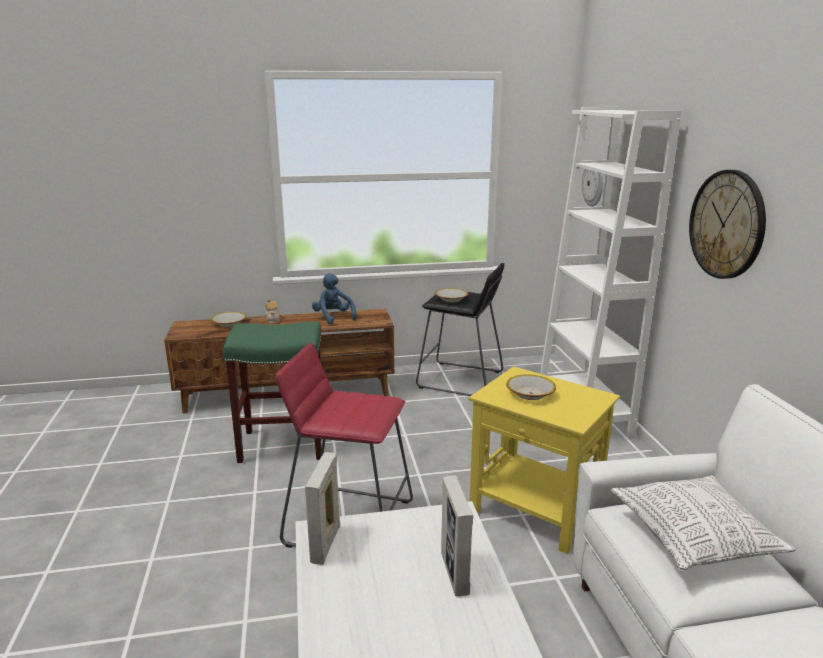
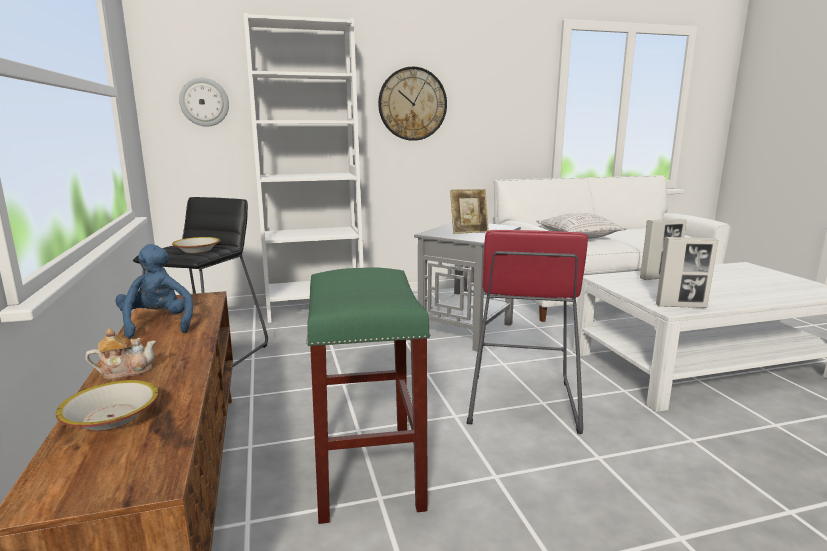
camera: 95 degrees left, 5 degrees down
blue plush toy [312,273,357,324] -> blue plush toy turned 105 degrees clockwise [115,244,193,338]
yellow side table [469,366,620,554] -> grey side table [414,223,521,352]
bowl [506,374,556,400] -> picture frame [450,189,489,234]

